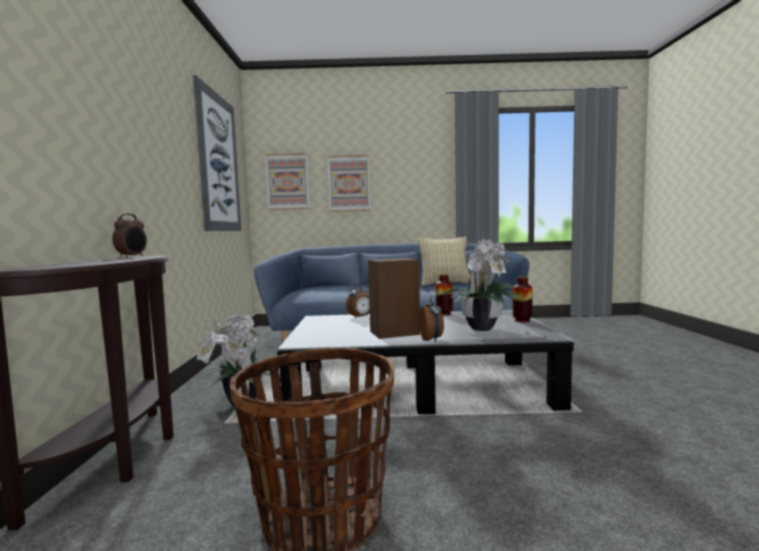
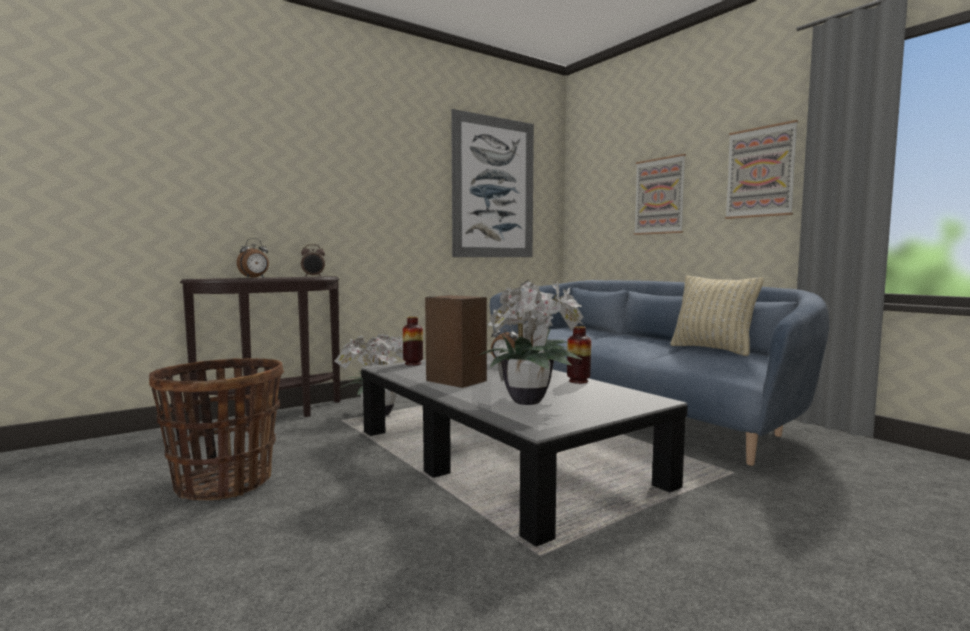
camera: 55 degrees right, 0 degrees up
picture [265,153,310,210] -> picture moved to [725,120,798,219]
alarm clock [419,295,444,342] -> alarm clock moved to [237,238,269,278]
vase [513,277,533,322] -> vase moved to [403,317,423,366]

